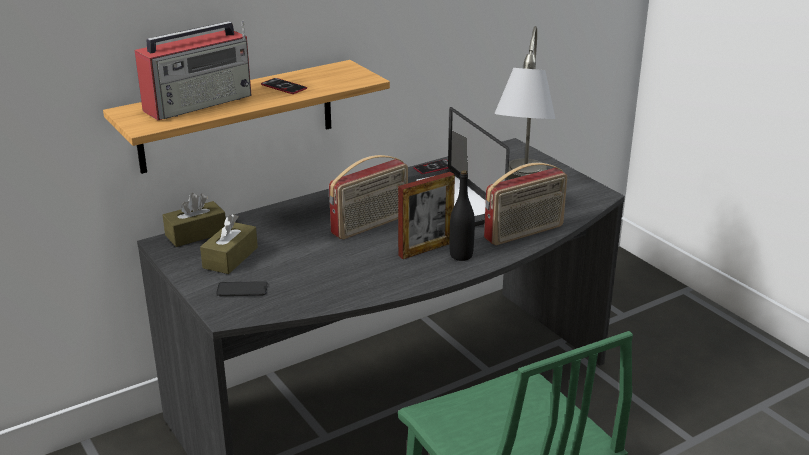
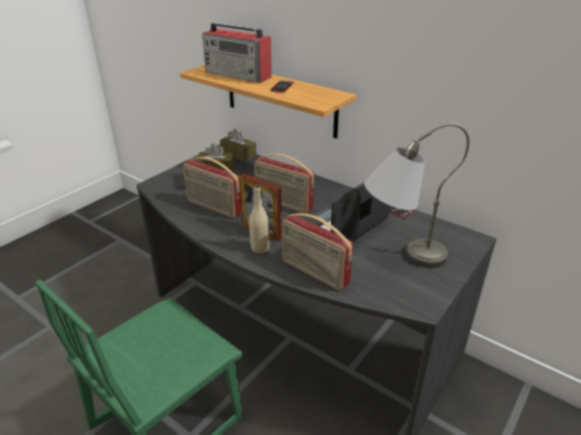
camera: 70 degrees right, 5 degrees up
black bottle [450,170,475,261] -> beige bottle [249,184,269,254]
none -> radio [183,157,242,218]

